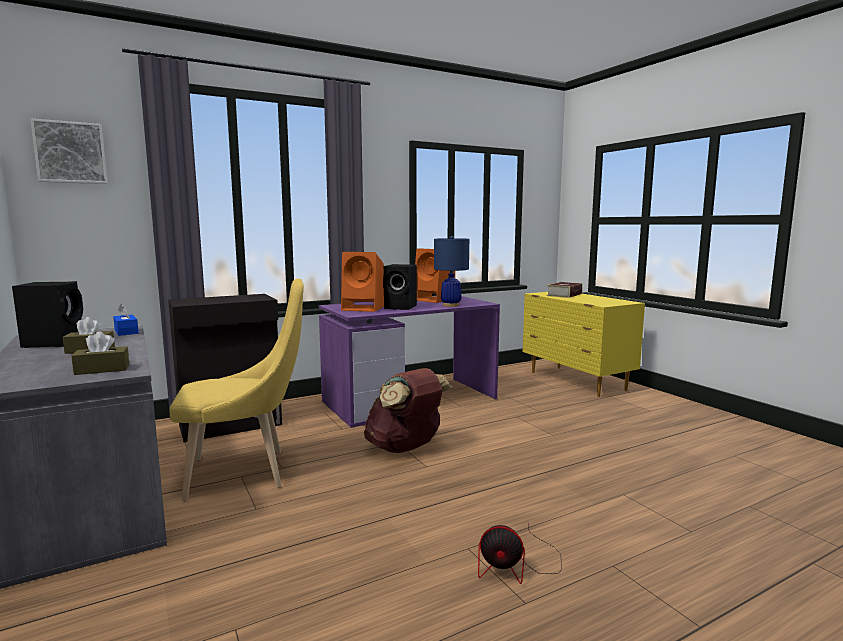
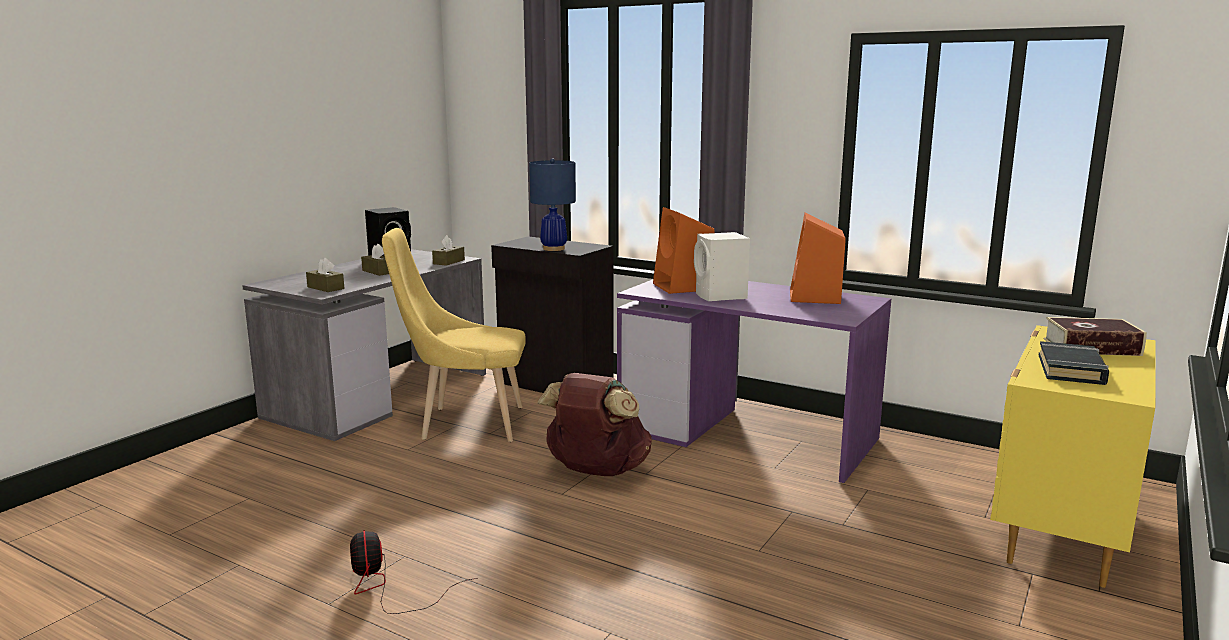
camera: 60 degrees right, 5 degrees up
picture [30,119,108,184] -> none
blue tissue box [113,304,139,336] -> brown tissue box [432,235,465,266]
yellow chair [169,278,304,501] -> yellow chair turned 135 degrees clockwise [382,228,526,442]
black speaker [383,264,417,310] -> white speaker [694,232,750,301]
blue table lamp [434,236,469,307] -> blue table lamp moved to [529,158,576,251]
none -> black book [1039,341,1109,385]

